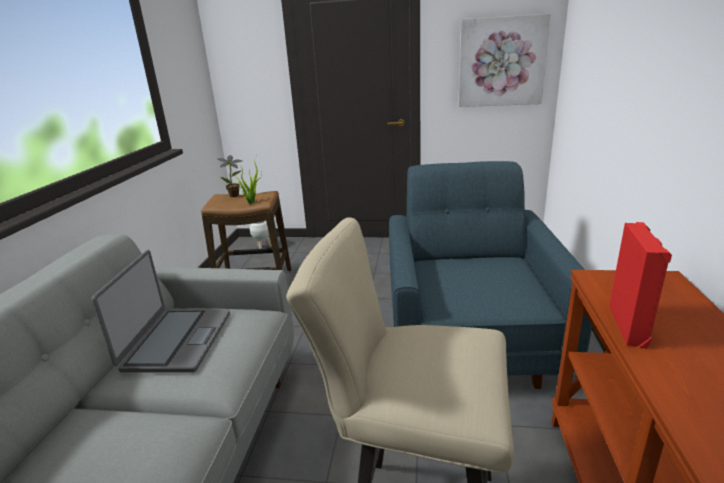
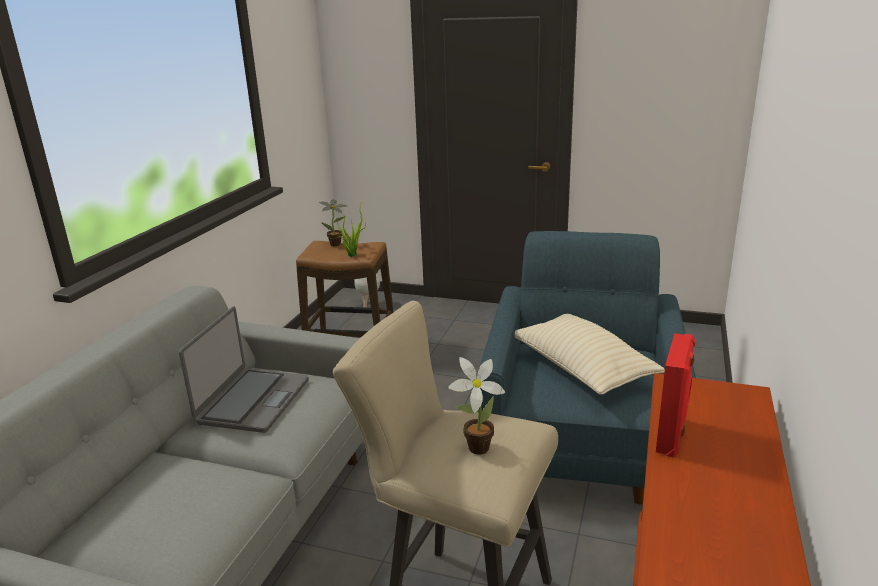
camera: 10 degrees right, 0 degrees up
picture [458,14,550,107] -> none
none -> potted plant [448,357,505,455]
none -> beige pillow [515,314,665,395]

